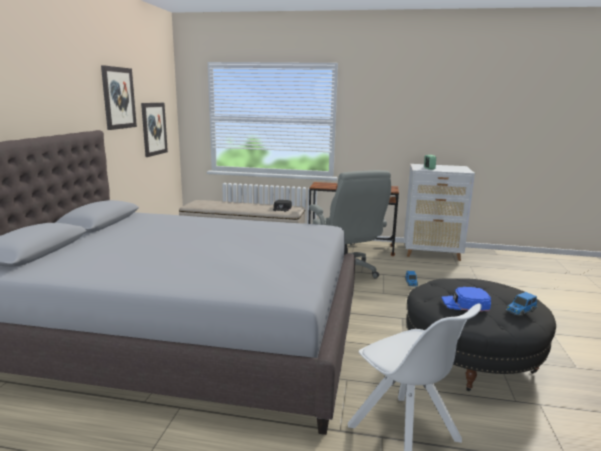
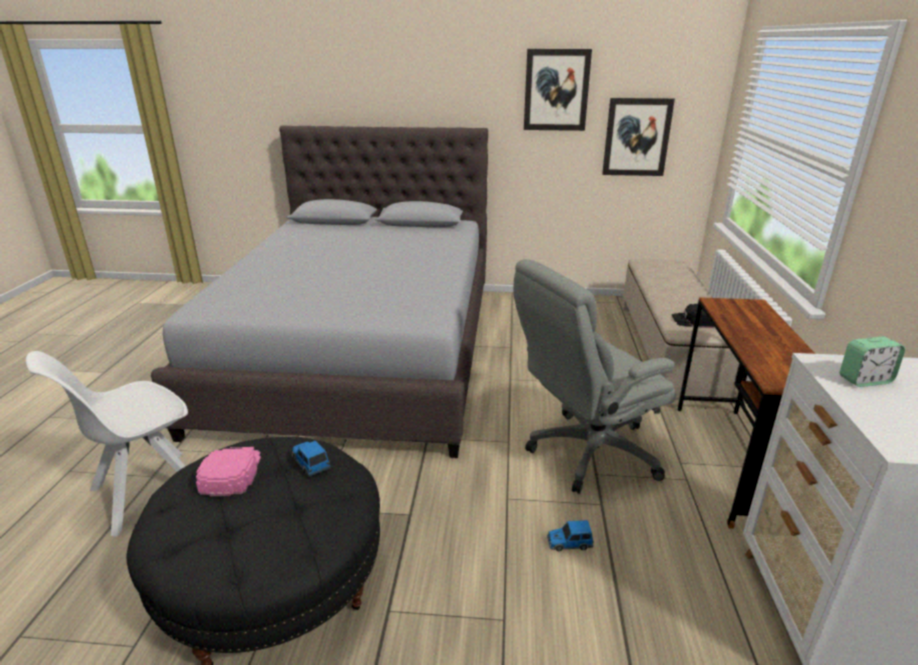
camera: 85 degrees right, 10 degrees up
blue cap [441,287,491,312] -> pink cap [196,447,261,496]
toy car [506,292,537,316] -> toy car moved to [292,440,331,477]

